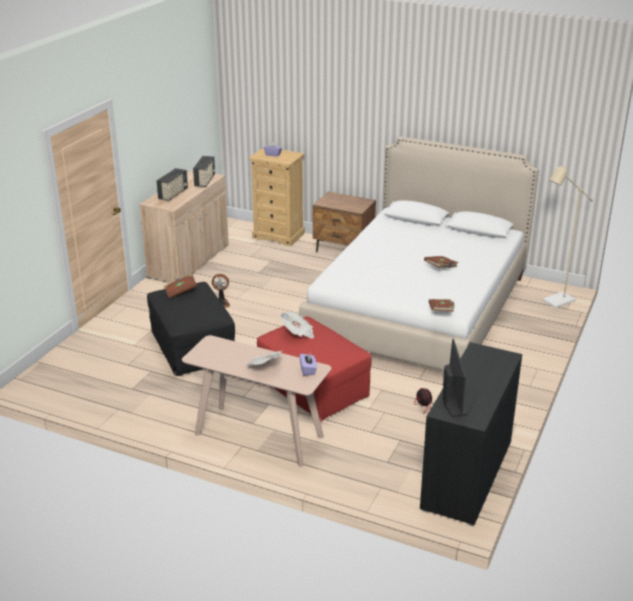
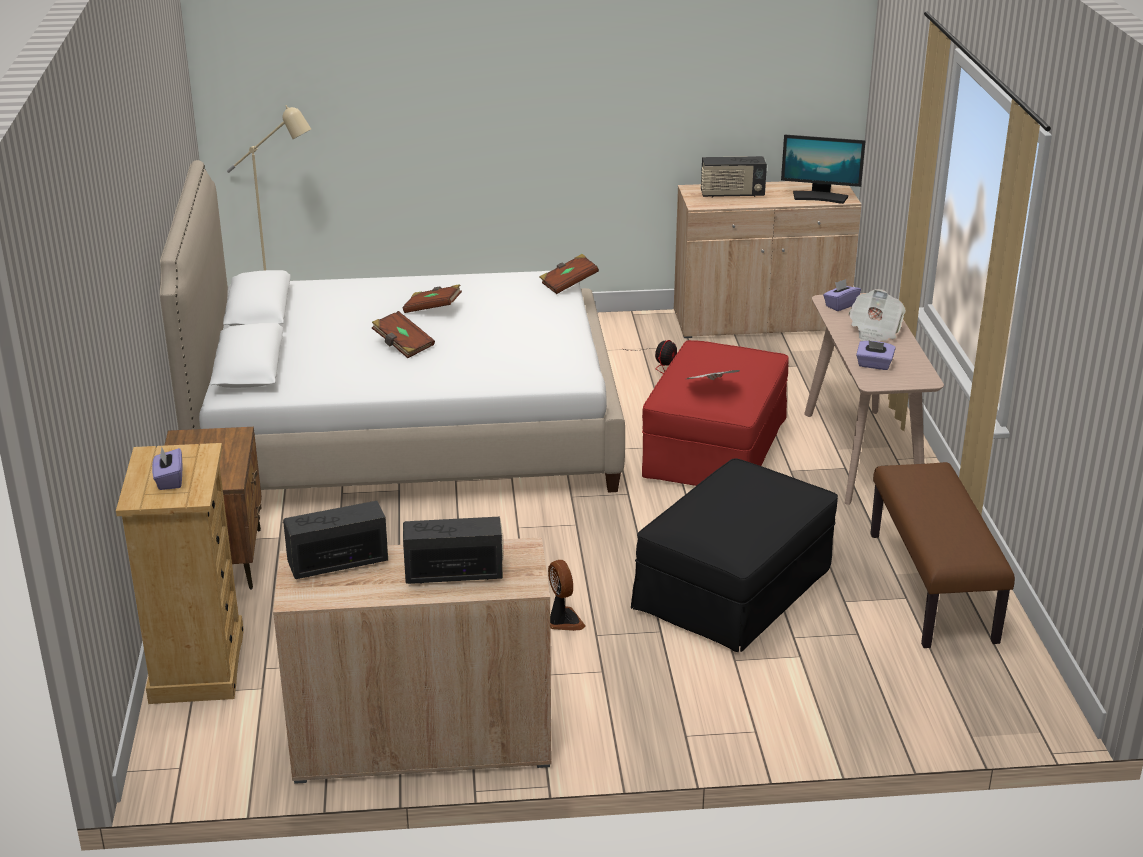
camera: 120 degrees left, 0 degrees up
brown book [164,274,197,298] -> brown book moved to [372,311,435,358]
black cabinet [420,342,523,527] -> beige cabinet [674,181,861,338]
monitor [442,339,468,417] -> monitor turned 135 degrees counterclockwise [781,134,866,204]
none -> radio [701,156,767,198]
none -> purple tissue box [856,341,896,370]
none -> brown bench [870,462,1015,648]

